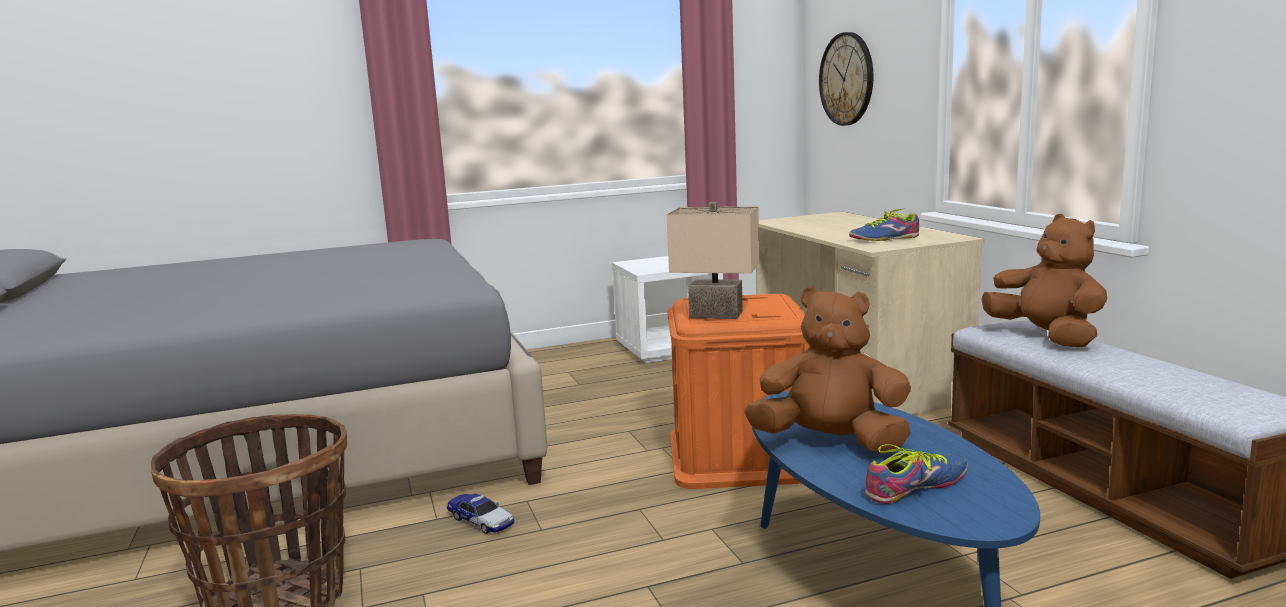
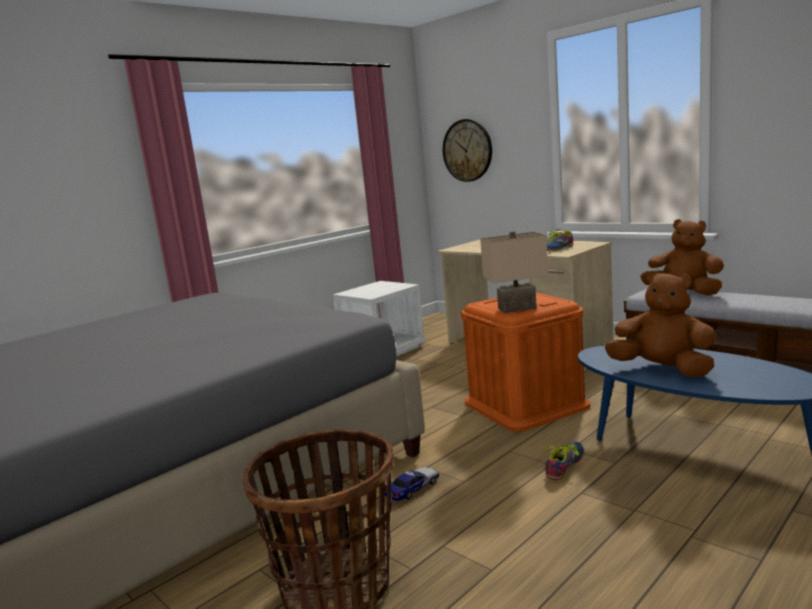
camera: 25 degrees left, 0 degrees up
toy car [447,494,515,534] -> toy car turned 60 degrees counterclockwise [385,467,439,501]
brown plush toy [744,287,911,452] -> brown plush toy turned 45 degrees clockwise [605,270,717,377]
shoe [866,444,968,504] -> shoe moved to [545,442,584,480]

